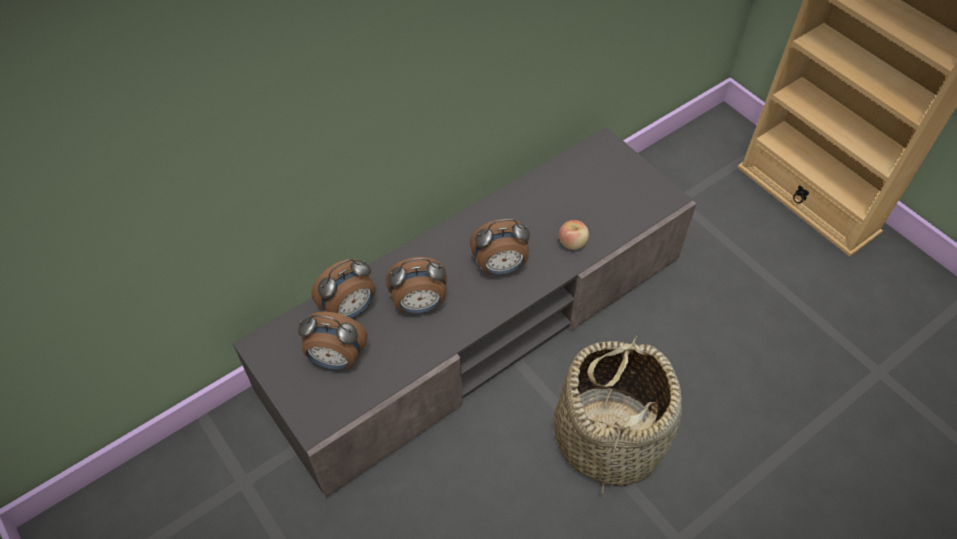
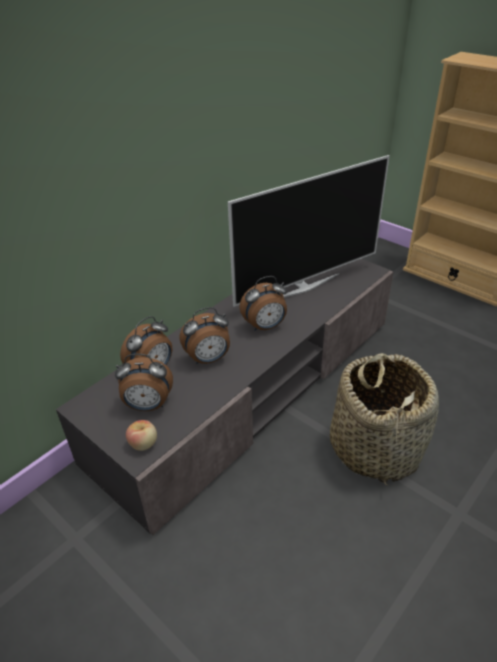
camera: 10 degrees left, 15 degrees down
apple [559,220,589,250] -> apple moved to [126,420,157,451]
none -> television [228,155,390,307]

